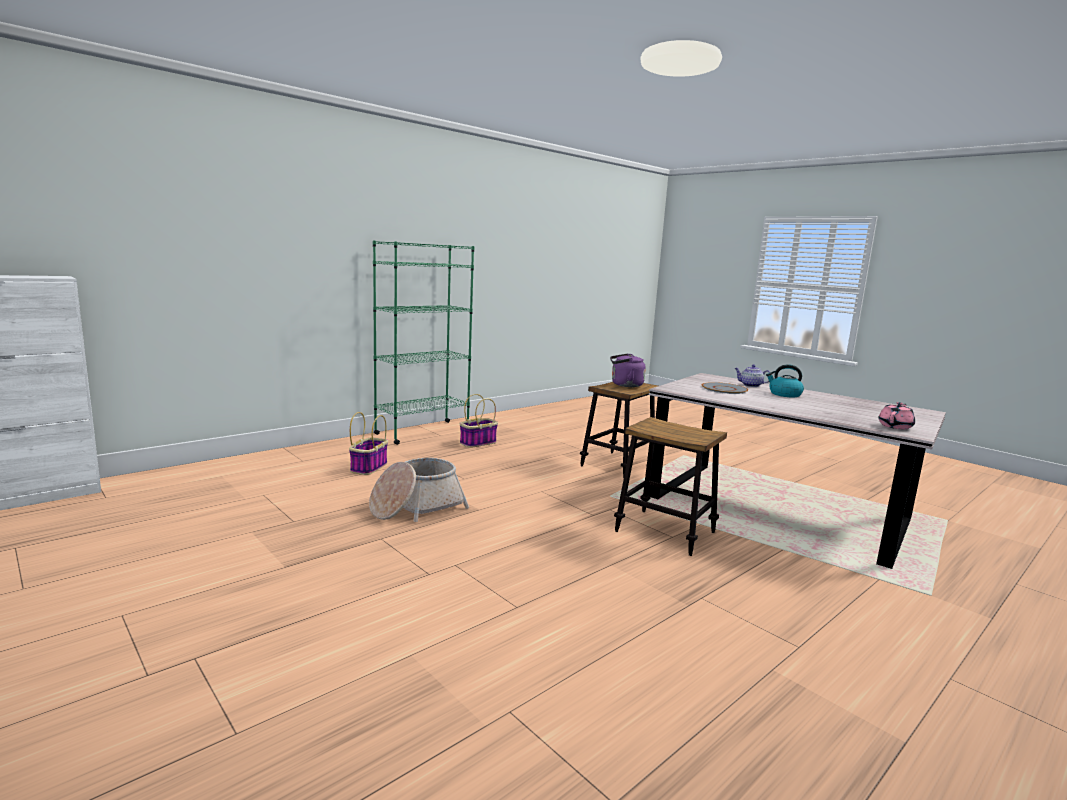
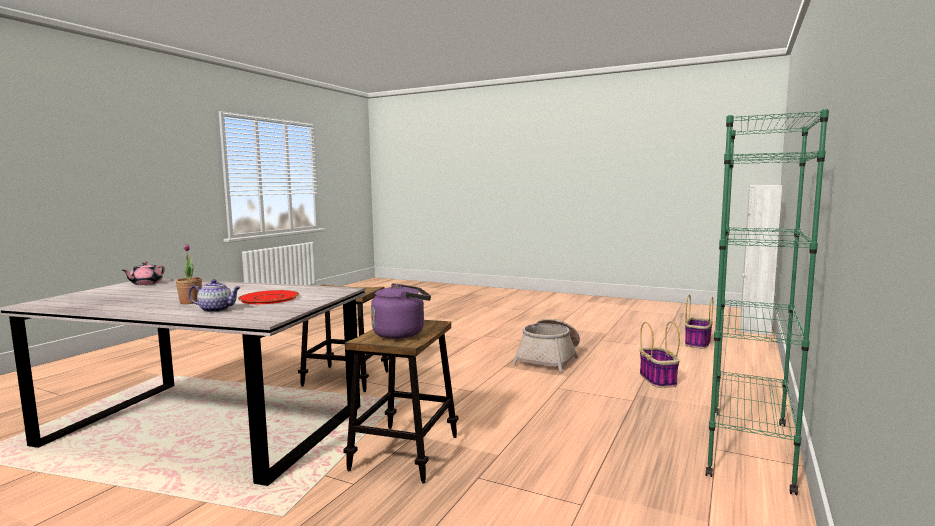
camera: 160 degrees right, 5 degrees down
basket [460,394,498,448] -> basket moved to [685,295,713,349]
grey plate [702,382,748,394] -> red plate [238,290,299,304]
kettle [766,364,804,397] -> potted plant [176,244,202,304]

